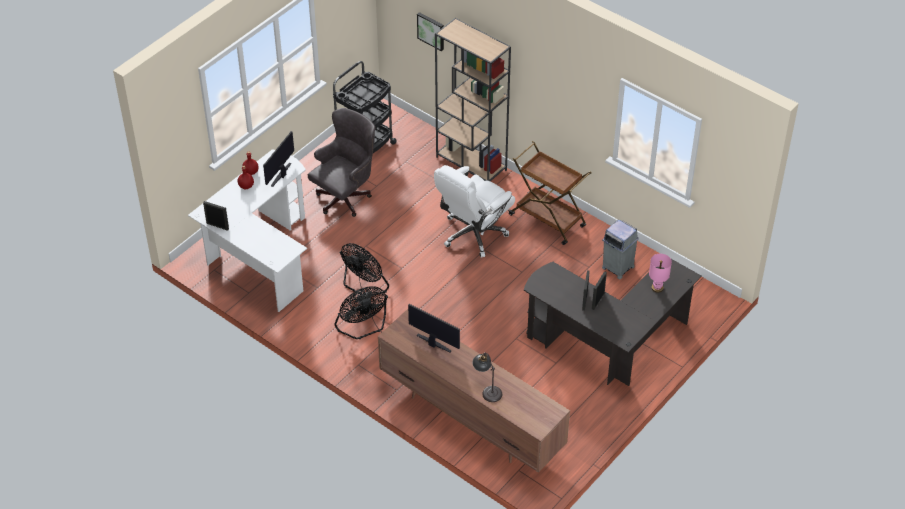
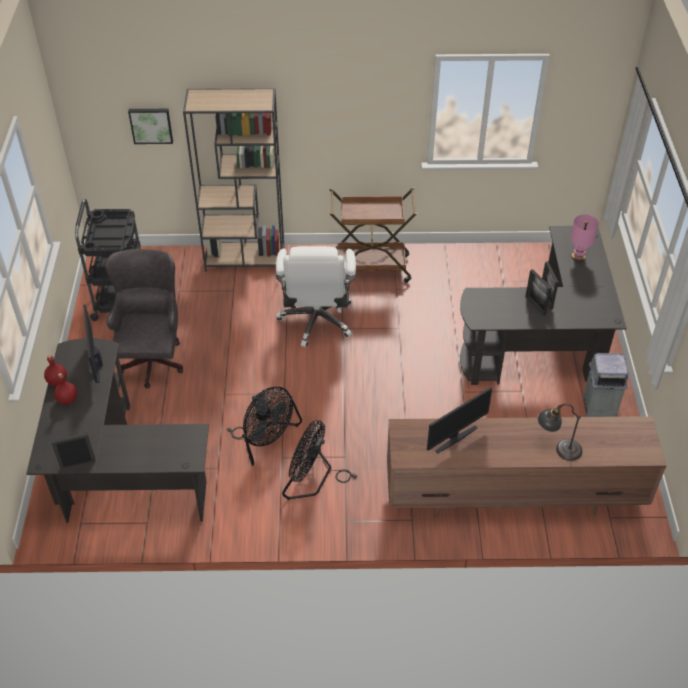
camera: 40 degrees left, 0 degrees up
white desk [188,149,307,312] -> black desk [26,338,209,523]
black fan [339,243,389,309] -> black fan turned 135 degrees clockwise [227,387,302,466]
monitor [408,304,460,352] -> monitor turned 150 degrees clockwise [427,387,492,454]
grey trash can [602,220,639,279] -> grey trash can moved to [583,353,628,417]

